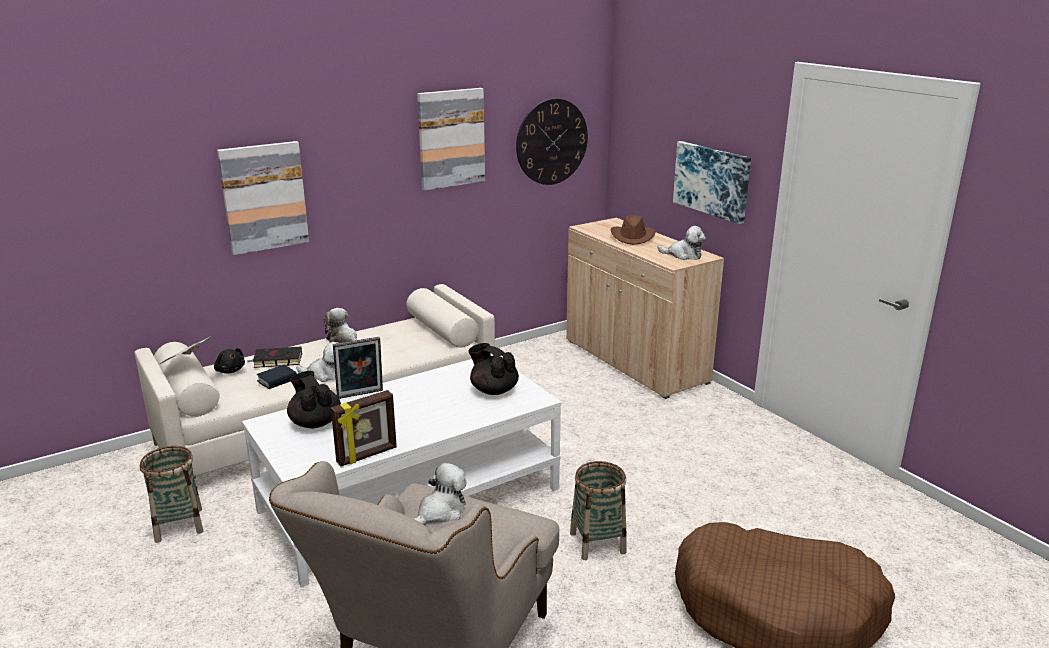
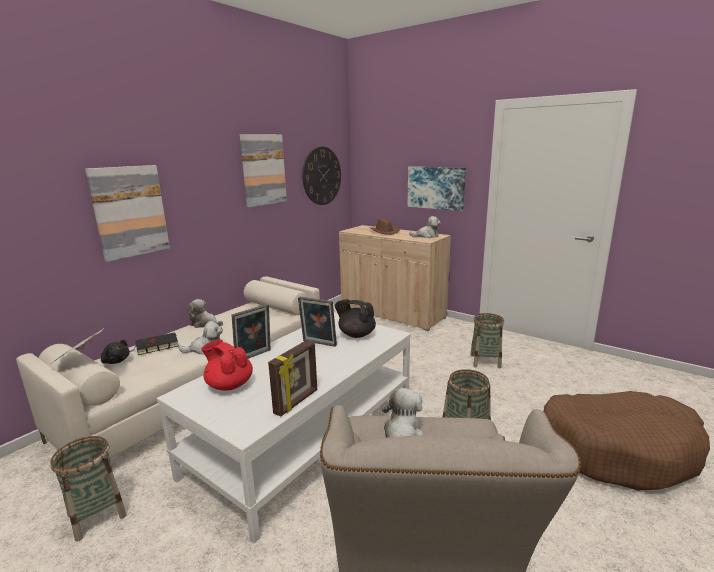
camera: 20 degrees left, 5 degrees down
book [257,365,297,389] -> none
black teapot [287,371,341,428] -> red teapot [201,340,253,391]
none -> picture frame [298,297,337,347]
none -> basket [470,313,504,368]

